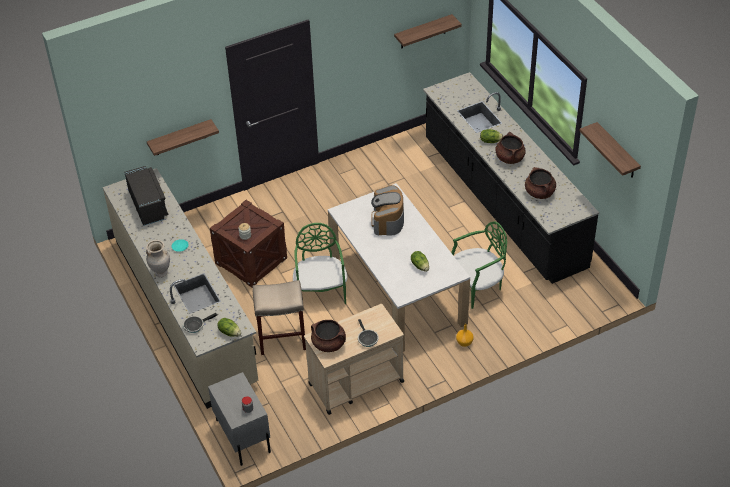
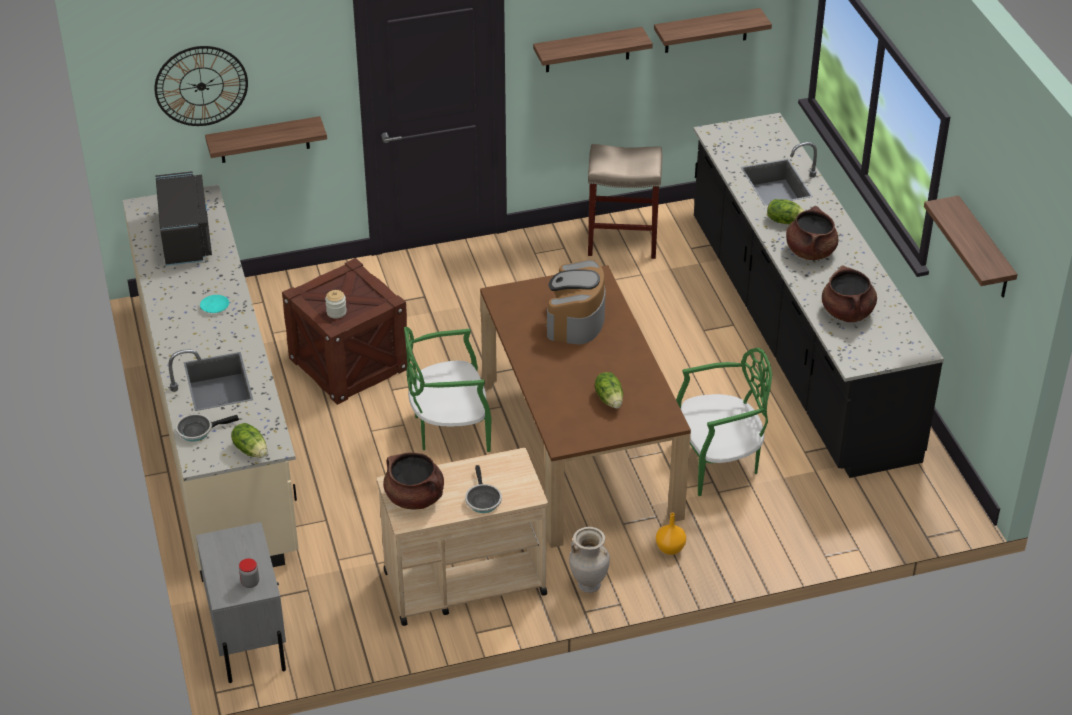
camera: 10 degrees right, 5 degrees down
beige vase [146,240,170,277] -> beige vase moved to [569,527,610,593]
beige stool [252,280,306,355] -> beige stool moved to [588,144,662,259]
green chair [293,223,347,304] -> green chair turned 105 degrees counterclockwise [404,327,492,452]
white dining table [328,183,470,352] -> brown dining table [480,265,691,548]
none -> wall clock [154,46,248,126]
none -> shelf [533,27,653,72]

